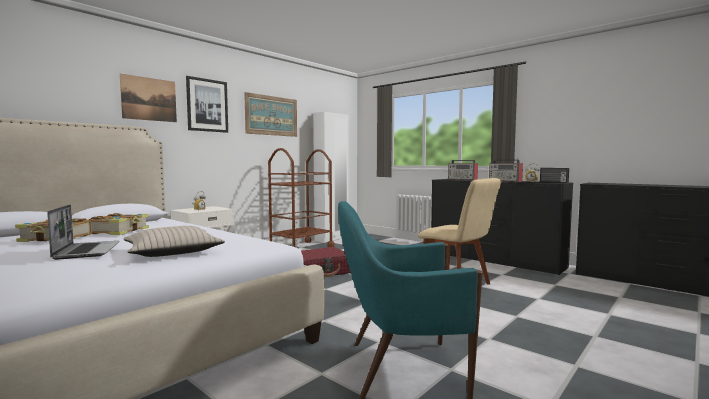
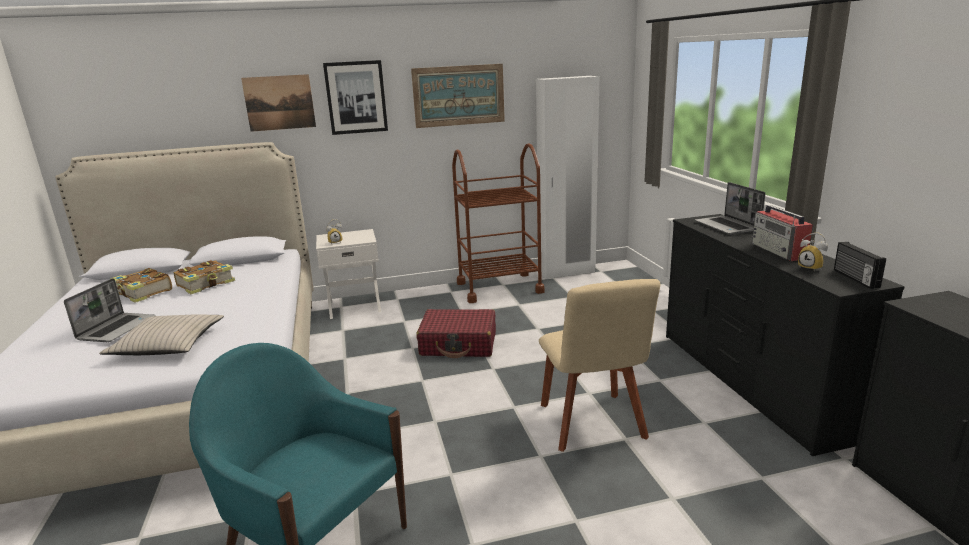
camera: 35 degrees right, 15 degrees up
radio [448,159,478,180] -> laptop [695,182,765,235]

